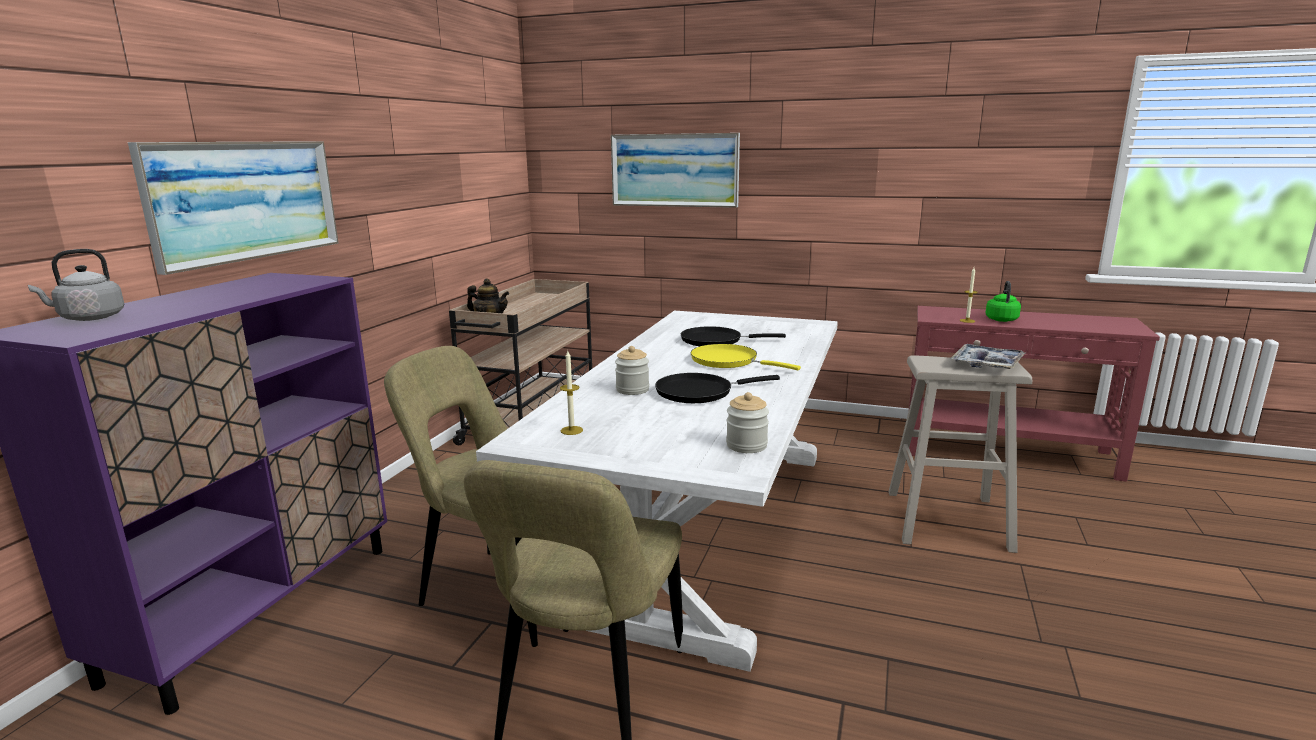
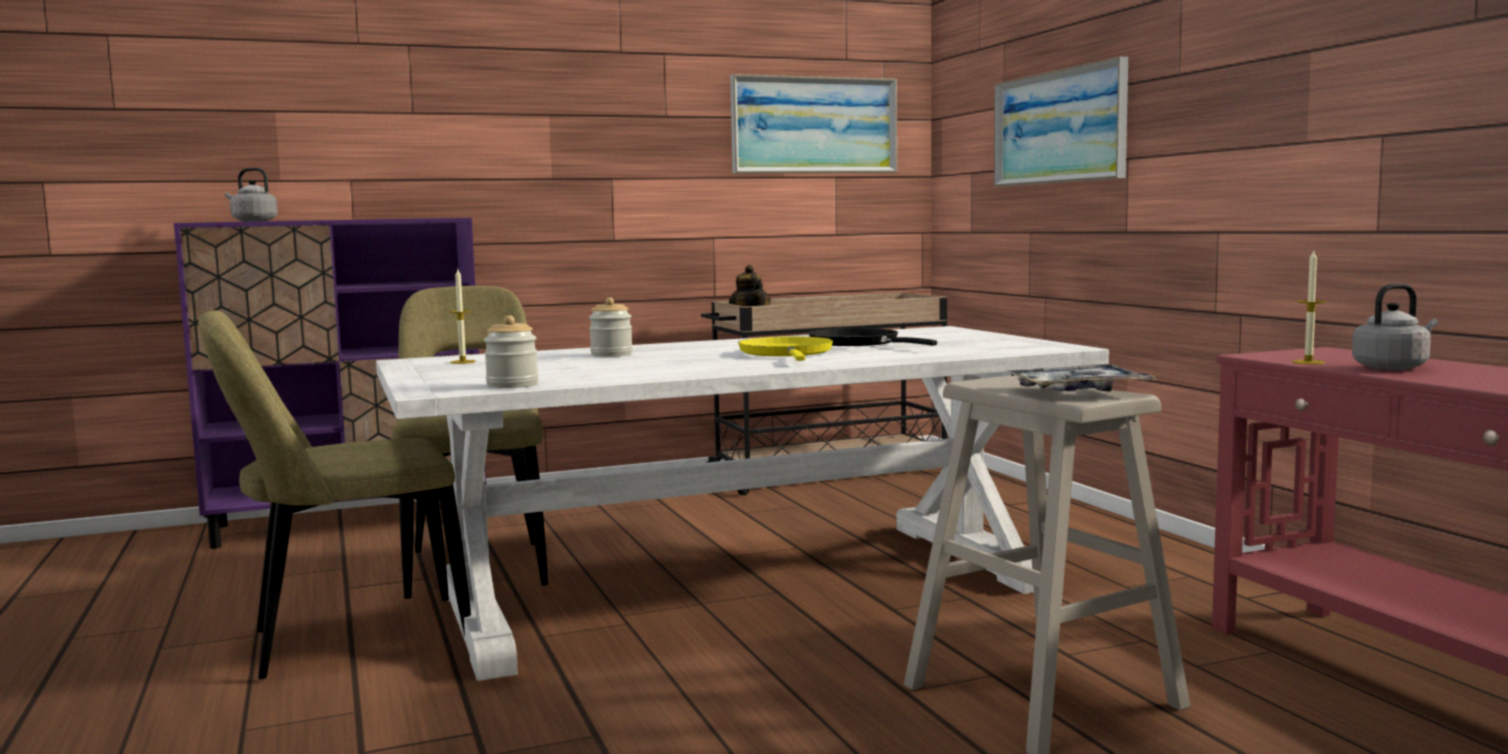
camera: 50 degrees right, 10 degrees down
picture [128,141,338,275] -> picture moved to [730,74,897,174]
black frying pan [655,373,780,403] -> none
green kettle [985,281,1021,322] -> grey kettle [1352,284,1438,370]

